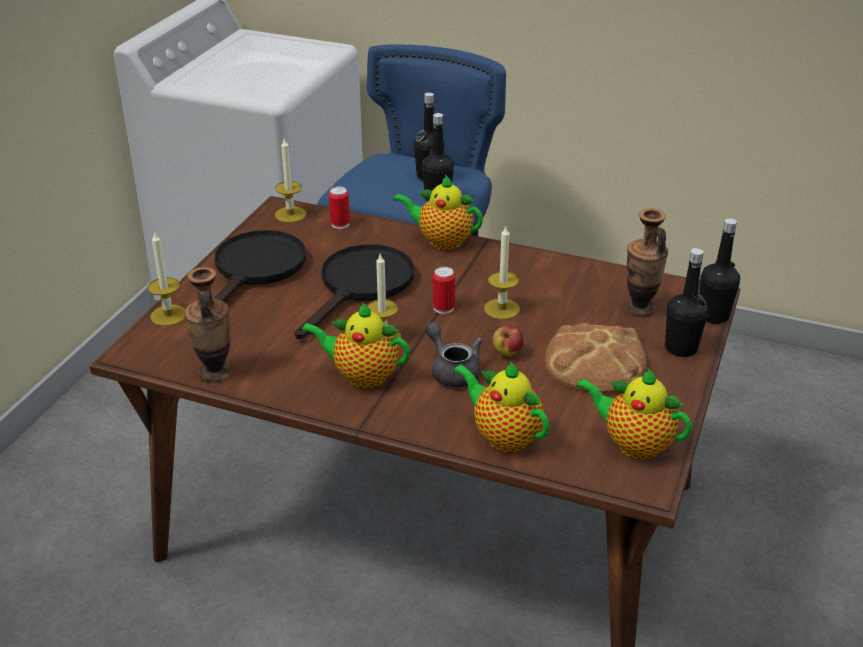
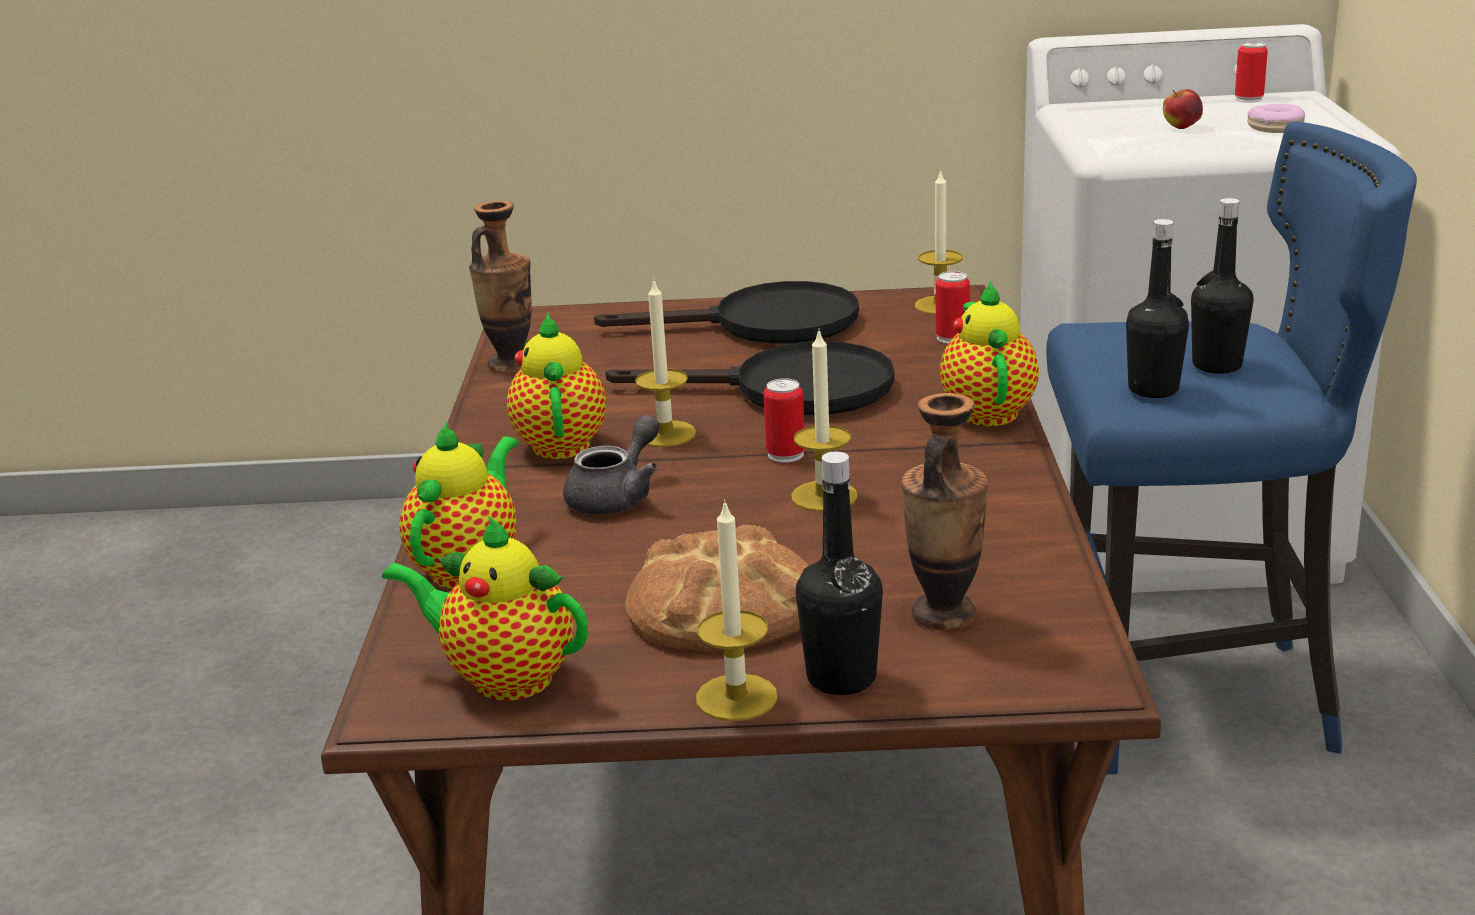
camera: 70 degrees right, 10 degrees down
candle [148,231,185,326] -> candle moved to [696,499,778,721]
apple [492,325,524,357] -> apple moved to [1163,89,1203,129]
teapot [576,369,692,460] -> teapot turned 75 degrees counterclockwise [382,516,588,701]
black bottle [699,218,740,324] -> none
none -> can [1235,42,1268,102]
none -> donut [1247,104,1305,133]

